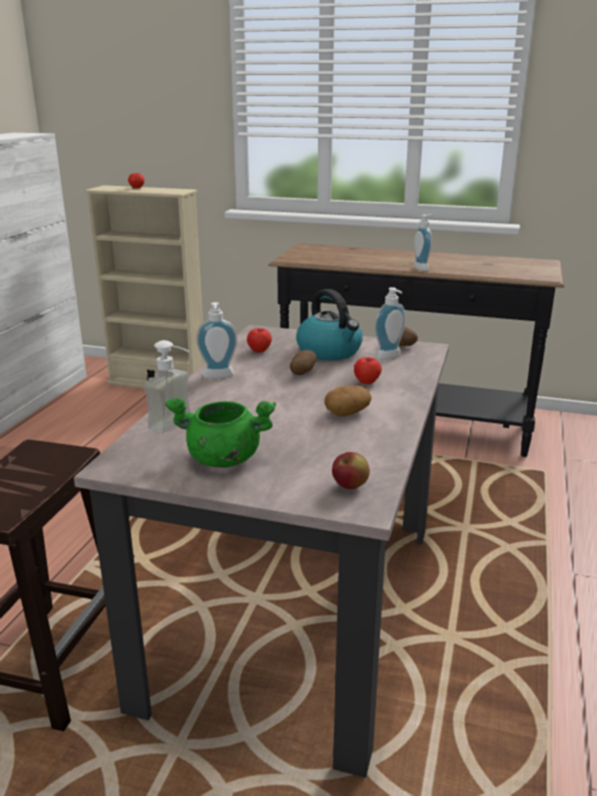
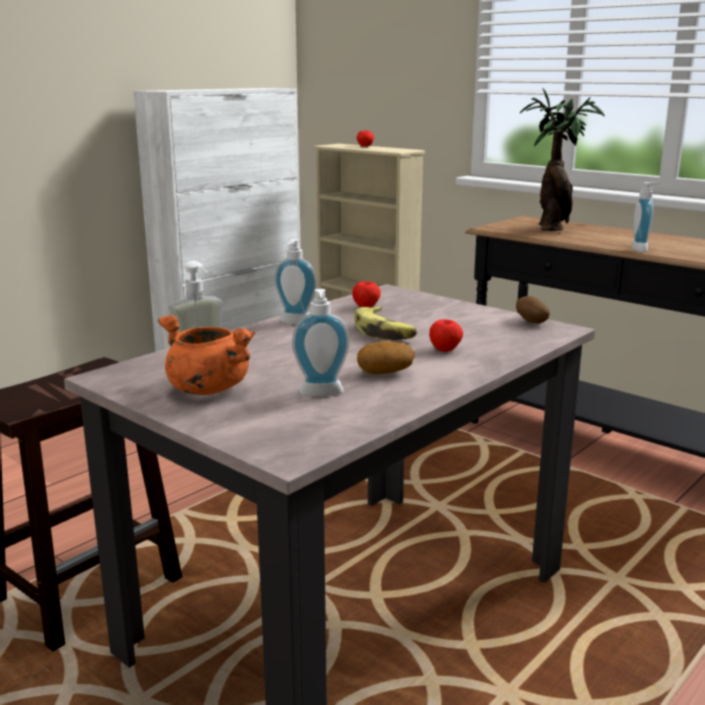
camera: 25 degrees right, 5 degrees down
green cooking pot [165,397,276,468] -> orange cooking pot [158,315,255,395]
potato [290,350,317,375] -> banana [354,306,417,340]
kettle [296,289,363,360] -> none
apple [332,452,370,489] -> none
soap dispenser [375,287,406,360] -> soap dispenser moved to [292,289,350,397]
none -> potted plant [520,89,605,231]

